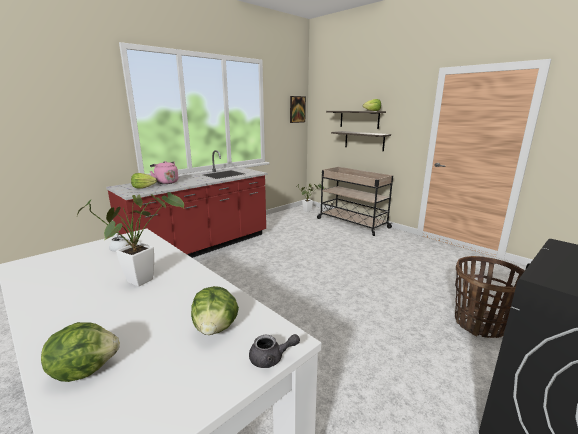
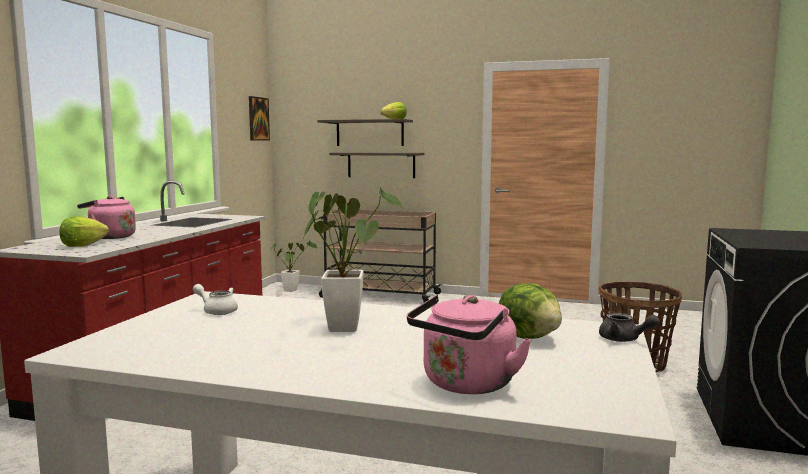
camera: 30 degrees left, 10 degrees down
lettuce [41,322,120,382] -> pink kettle [407,295,531,394]
grey teapot [249,334,300,368] -> grey teapot turned 75 degrees clockwise [599,313,660,342]

